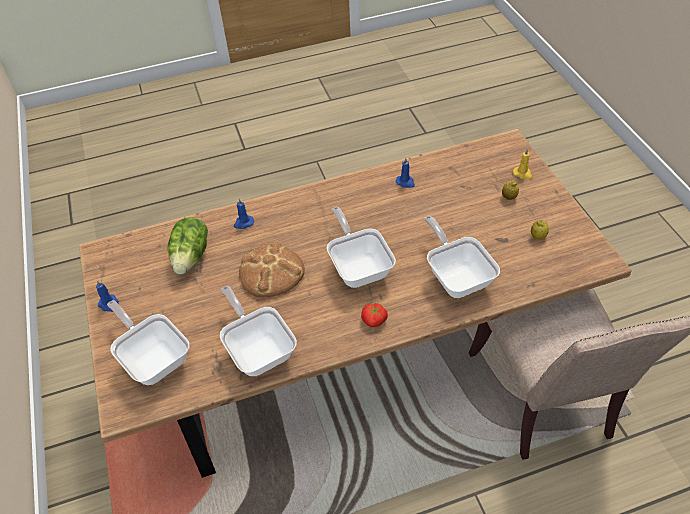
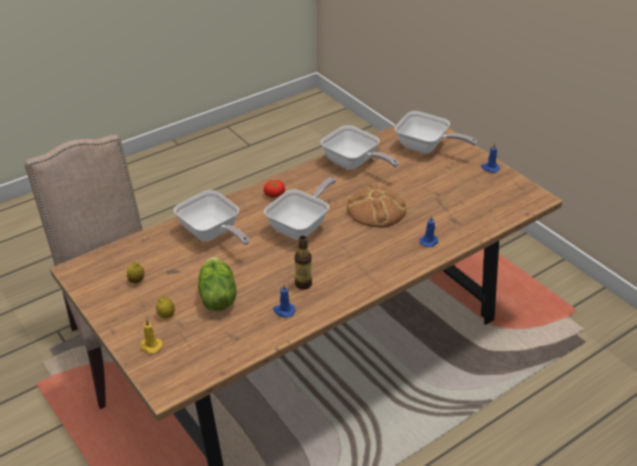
camera: 160 degrees right, 10 degrees down
lettuce [168,217,208,274] -> lettuce moved to [198,257,236,311]
frying pan [327,207,396,288] -> frying pan turned 105 degrees counterclockwise [264,177,336,240]
none -> bottle [295,236,312,290]

